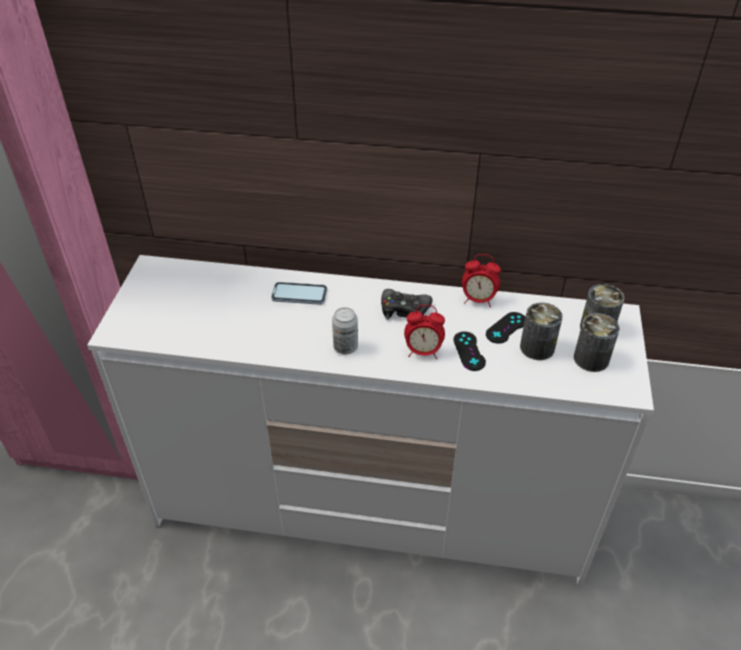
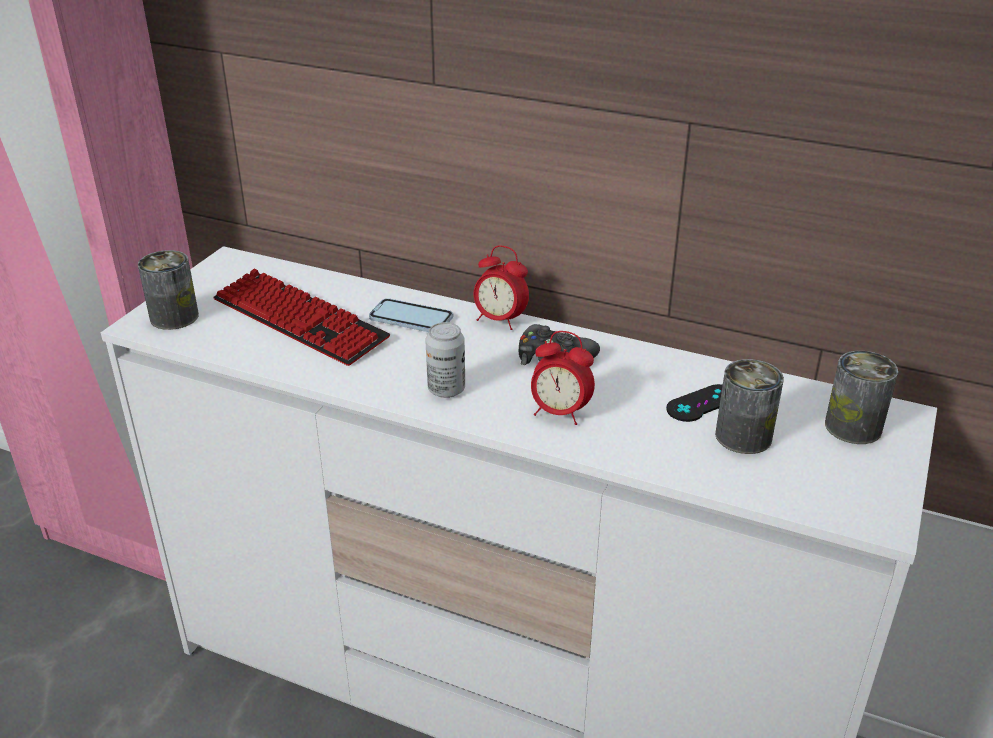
camera: 15 degrees right, 10 degrees down
black game controller [453,331,486,371] -> none
alarm clock [462,254,501,307] -> alarm clock moved to [474,245,529,330]
can [574,313,620,372] -> can moved to [138,250,199,330]
none -> keyboard [213,269,390,366]

